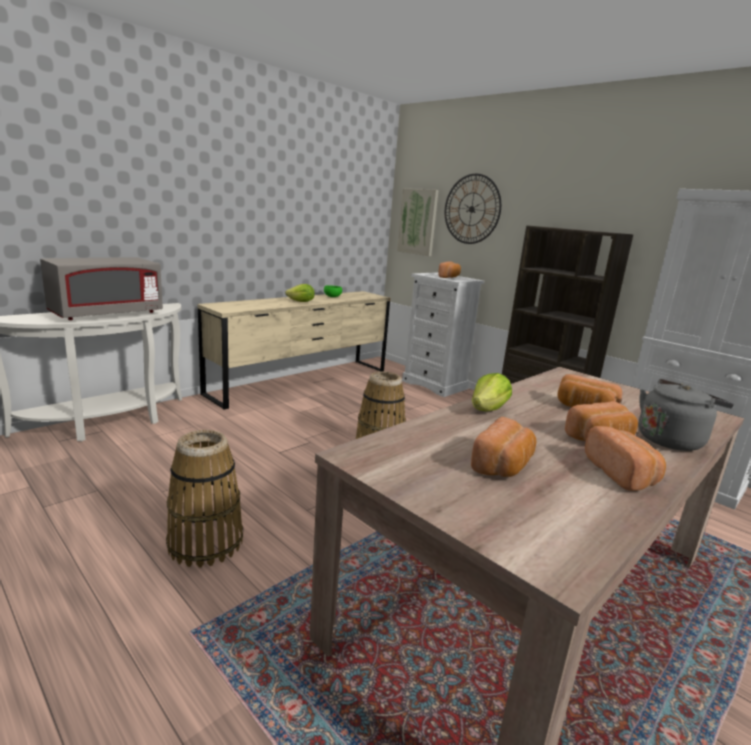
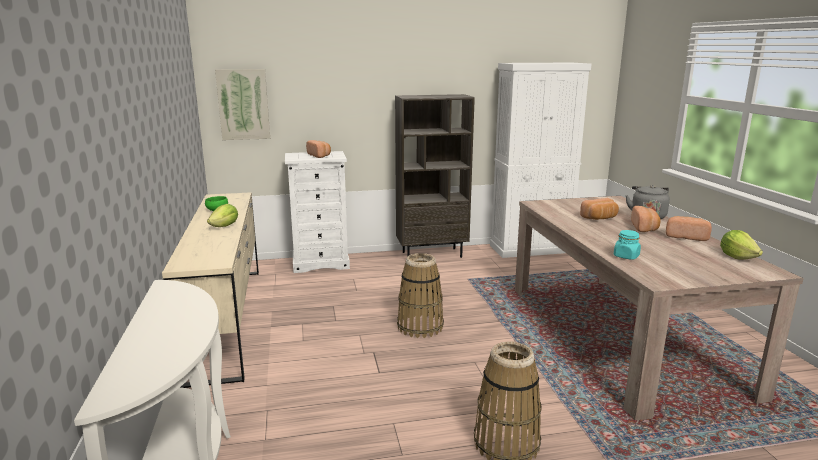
camera: 55 degrees left, 0 degrees up
grey microwave [40,257,163,320] -> none
wall clock [445,174,501,244] -> none
bread [471,417,536,477] -> none
lettuce [472,373,512,411] -> lettuce moved to [720,230,763,260]
none -> turquoise jar [614,230,641,260]

